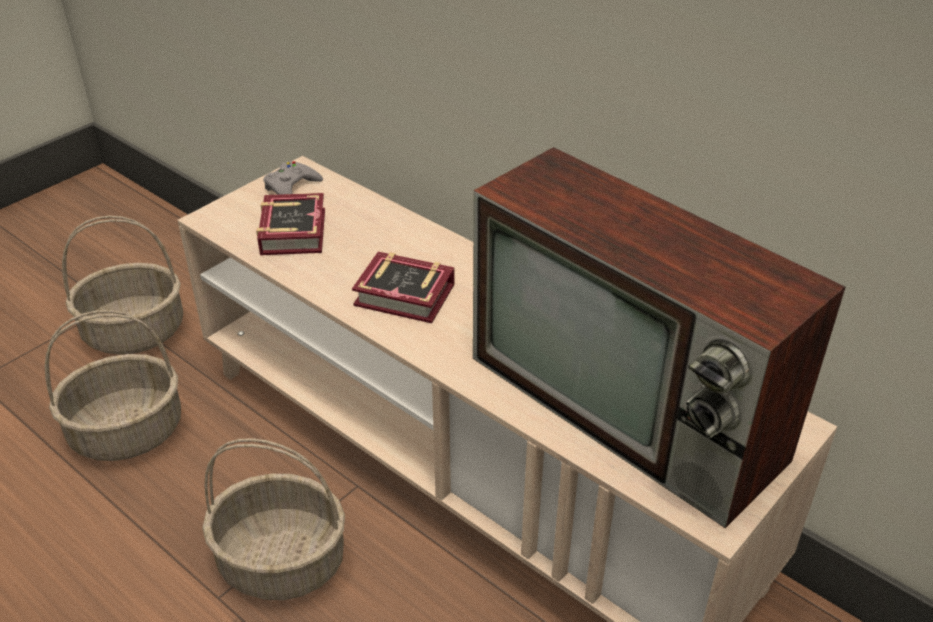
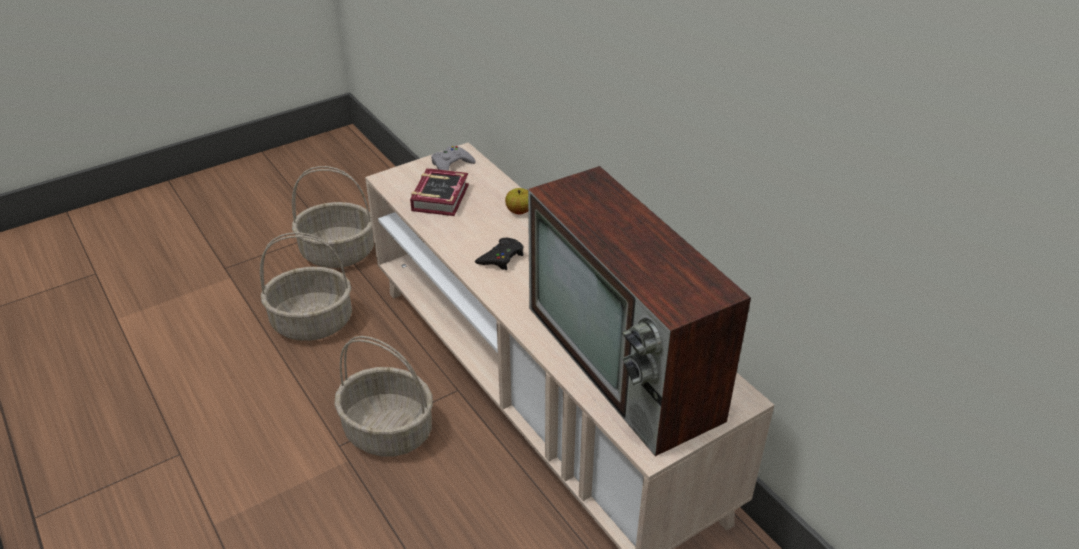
camera: 15 degrees right, 0 degrees up
book [352,252,455,323] -> black game controller [475,238,523,270]
none -> apple [505,188,528,215]

